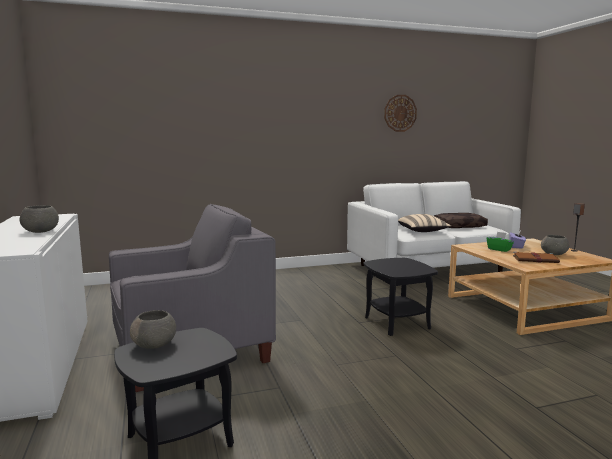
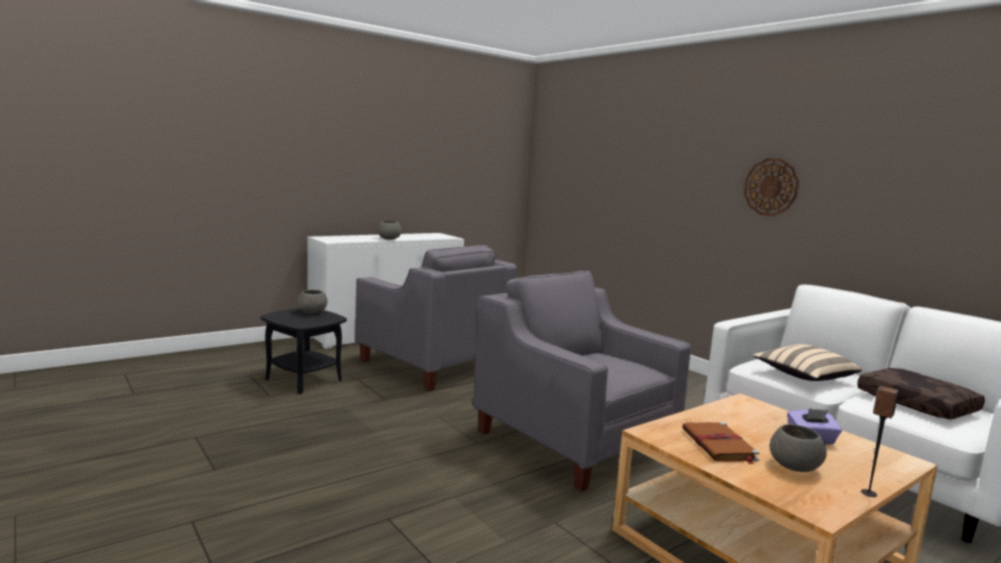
camera: 70 degrees right, 0 degrees up
black side table [364,258,438,336] -> grey armchair [473,271,691,491]
wall clock [384,95,417,132] -> wall clock moved to [744,158,799,216]
green tissue box [486,232,514,252] -> none

